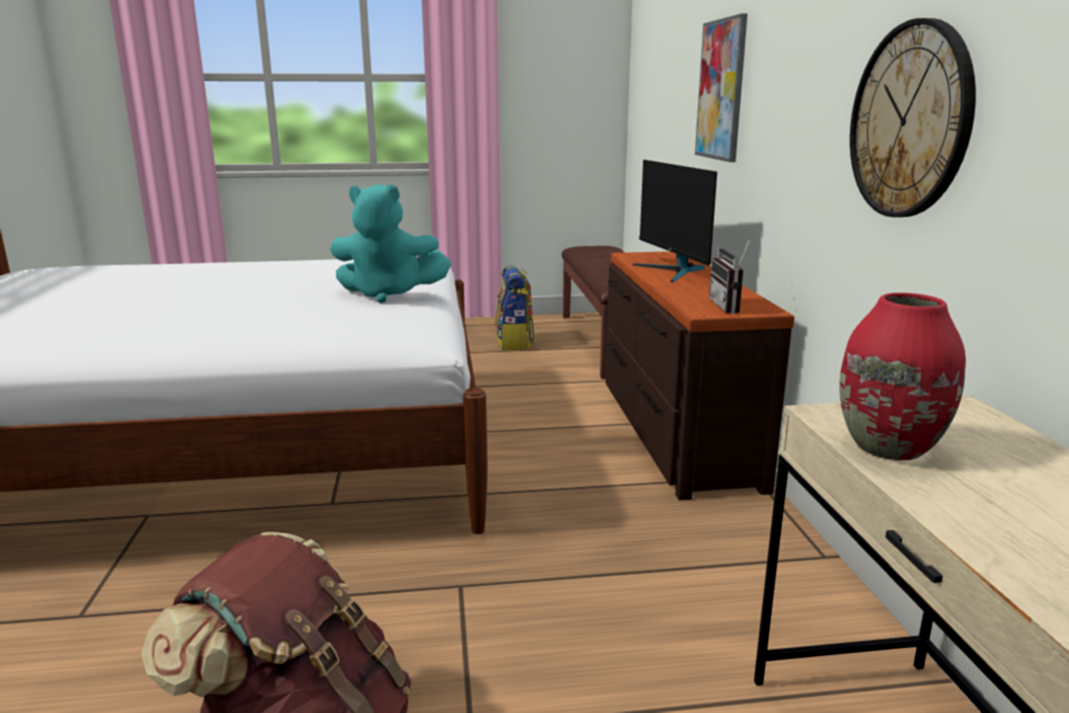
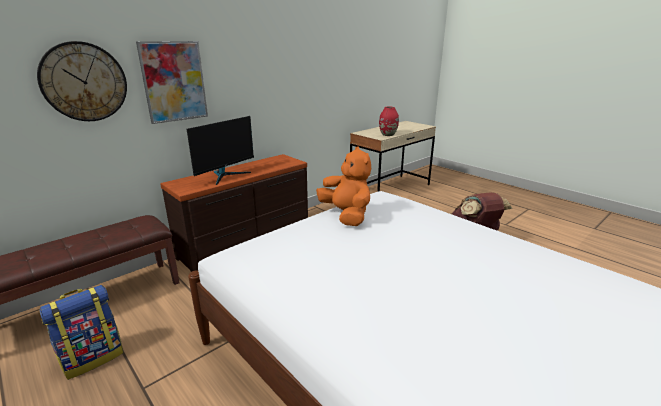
camera: 125 degrees left, 5 degrees up
turquoise plush toy [330,184,451,303] -> orange plush toy [316,146,371,226]
radio [709,237,751,314] -> none
wall clock [850,18,976,217] -> wall clock moved to [37,41,127,121]

